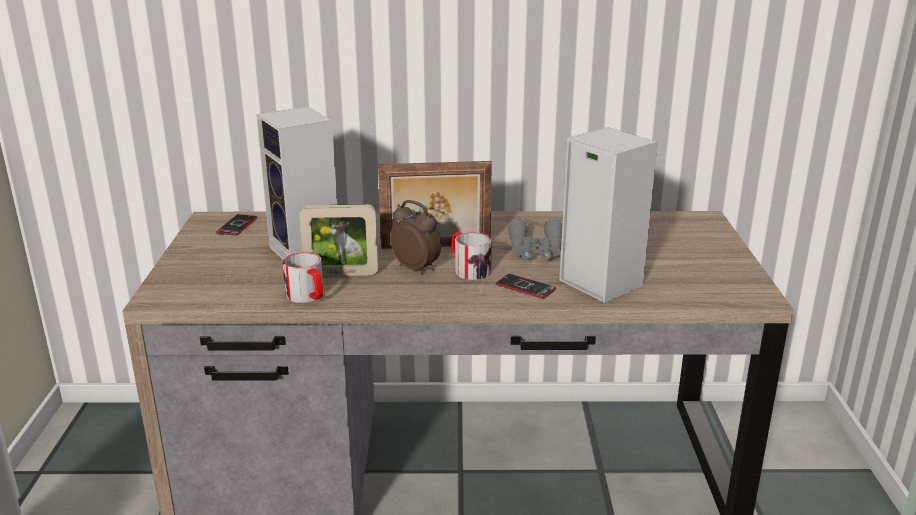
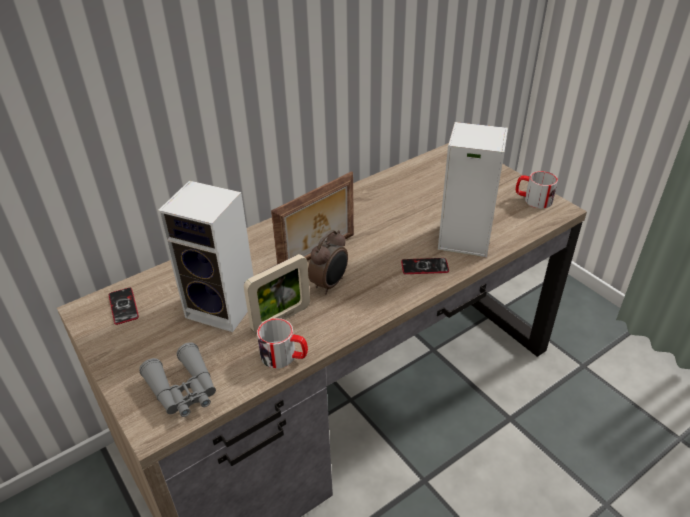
camera: 35 degrees left, 15 degrees up
alarm clock [390,200,441,274] -> alarm clock turned 120 degrees clockwise [308,230,348,294]
mug [452,232,492,280] -> mug moved to [516,171,558,209]
grey binoculars [508,218,562,259] -> grey binoculars moved to [139,342,216,417]

